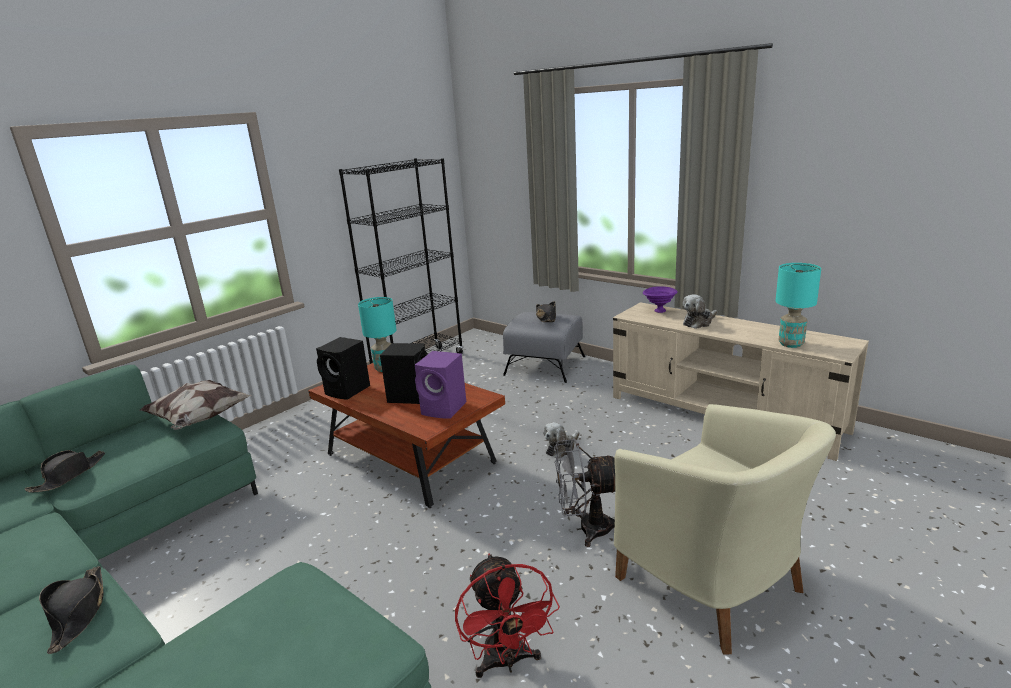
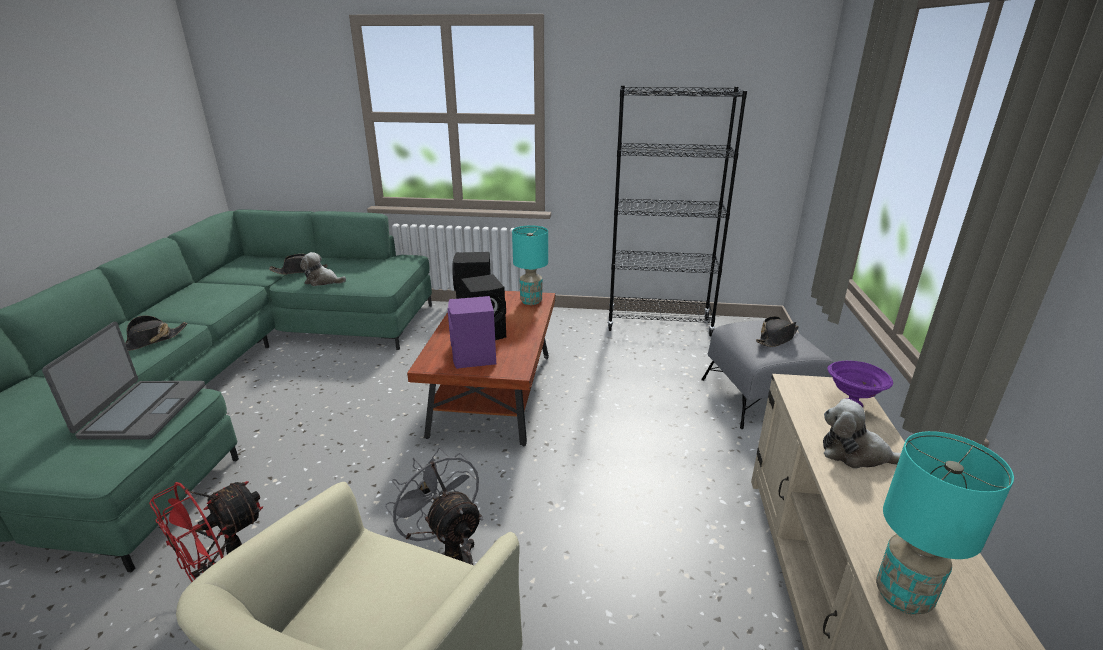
camera: 55 degrees right, 5 degrees up
pillow [140,380,252,430] -> none
plush toy [543,422,580,459] -> plush toy moved to [300,252,346,286]
none -> laptop [42,321,205,439]

